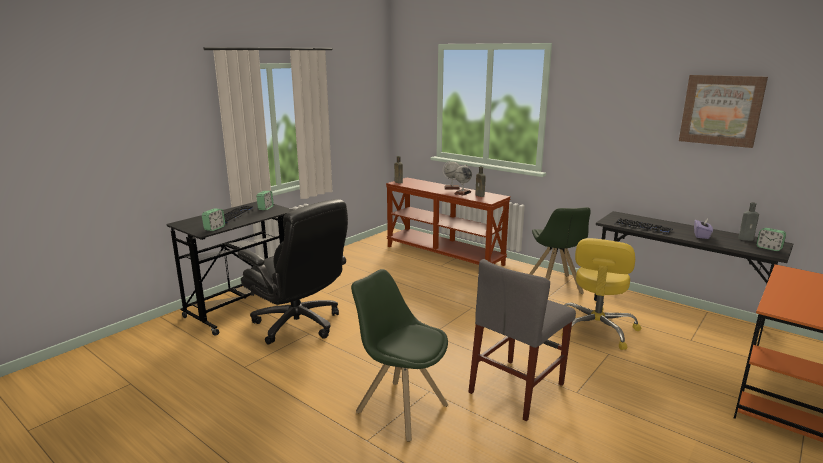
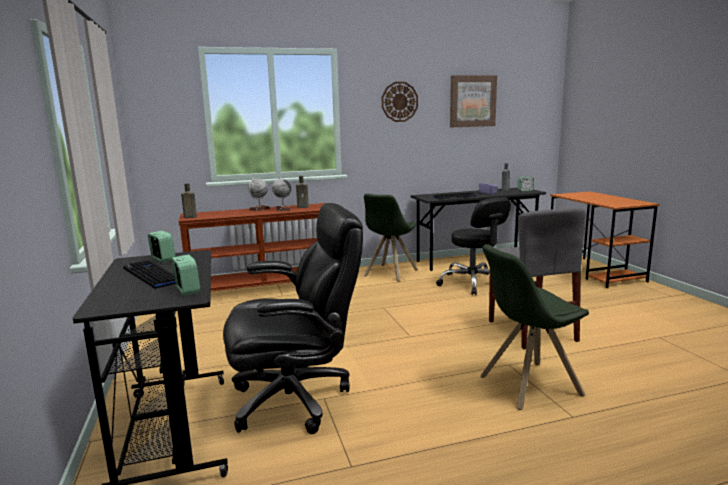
camera: 55 degrees left, 5 degrees down
green chair [529,207,591,294] -> green chair turned 90 degrees clockwise [364,194,418,281]
yellow office chair [561,238,641,350] -> black office chair [436,197,511,295]
none -> wall clock [382,82,418,122]

